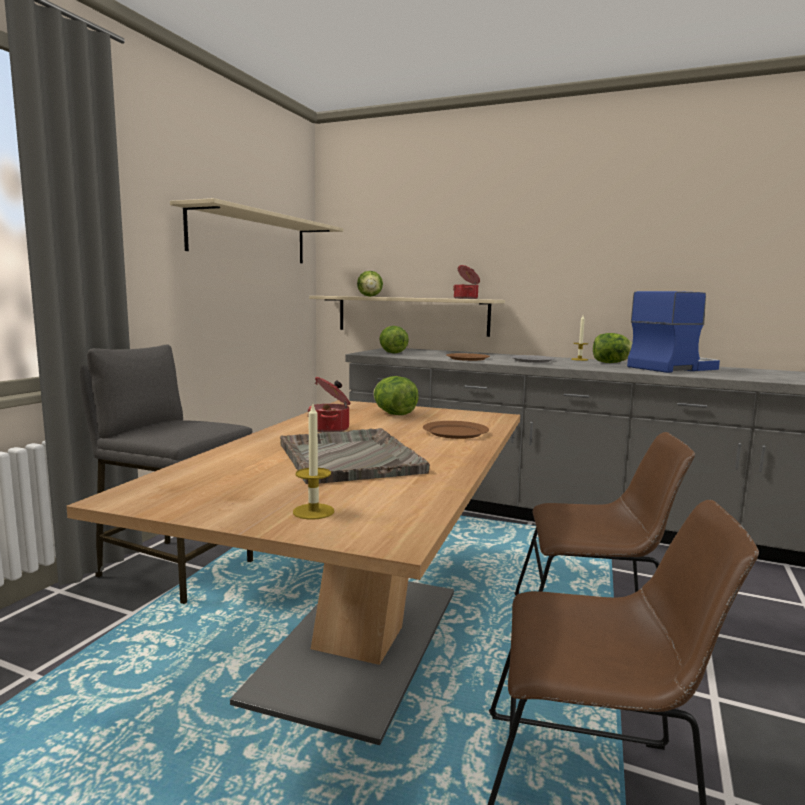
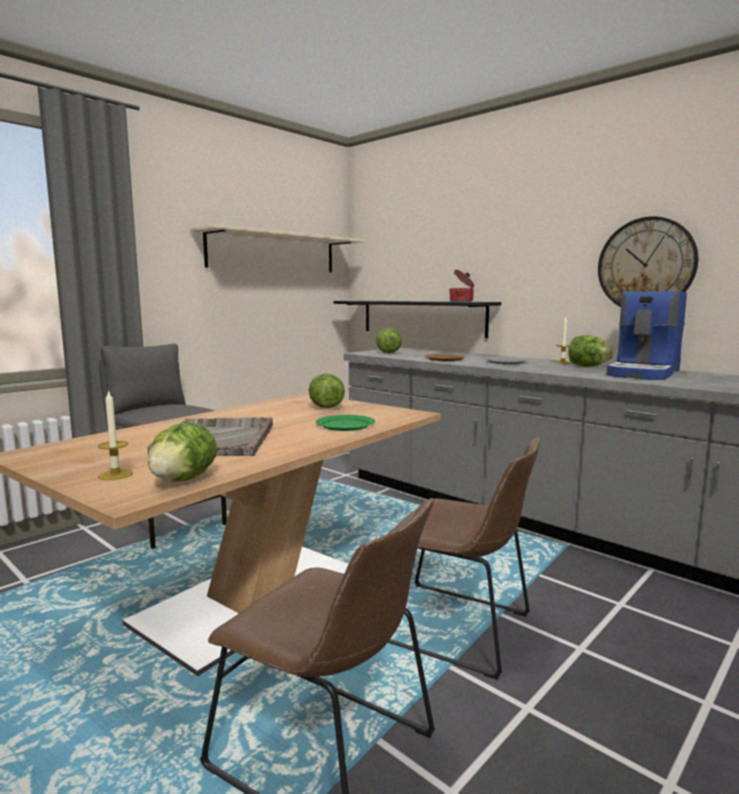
camera: 20 degrees right, 0 degrees up
cooking pot [308,377,351,433] -> none
beige shelf [309,296,505,337] -> black shelf [334,301,501,338]
lettuce [357,271,383,297] -> lettuce moved to [148,422,217,482]
brown plate [423,421,489,439] -> green plate [316,415,375,431]
coffee machine [627,291,720,373] -> coffee machine turned 135 degrees clockwise [607,292,687,380]
none -> wall clock [598,216,698,307]

